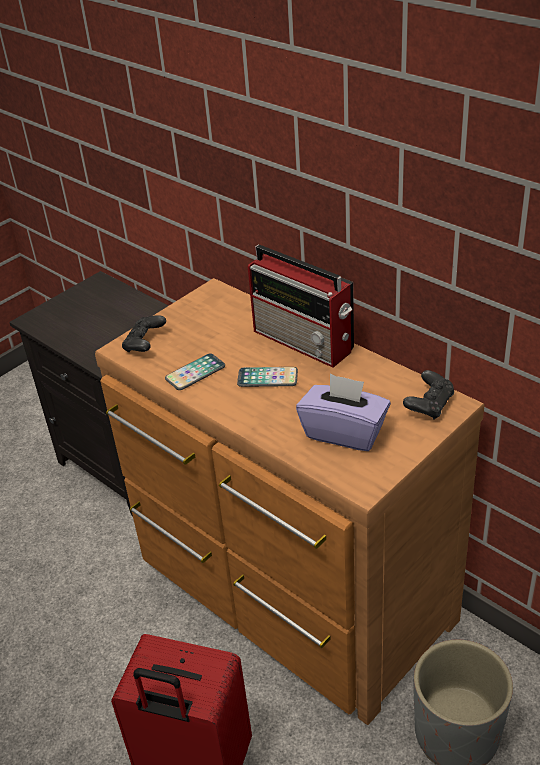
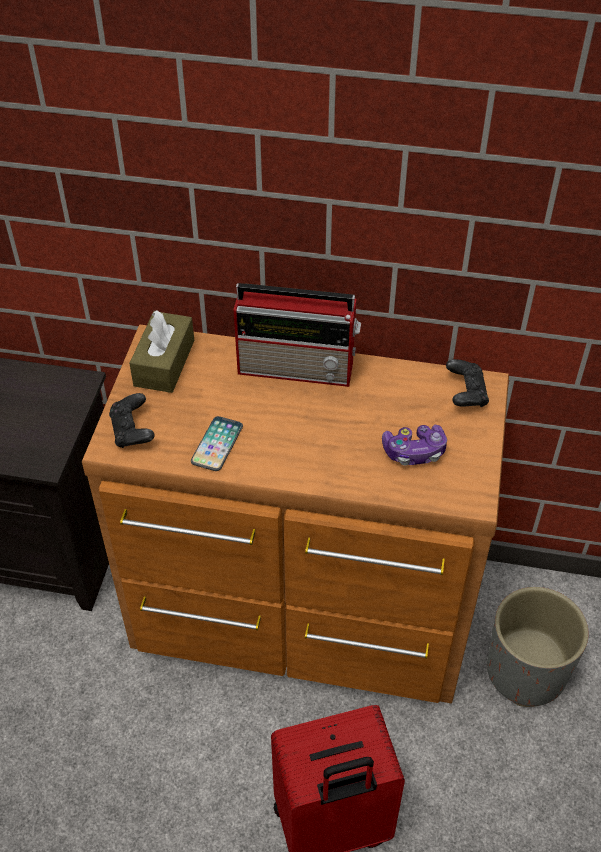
camera: 35 degrees left, 10 degrees up
phone [237,367,298,387] -> none
purple tissue box [296,373,391,451] -> game controller [382,425,447,465]
none -> brown tissue box [129,310,194,393]

